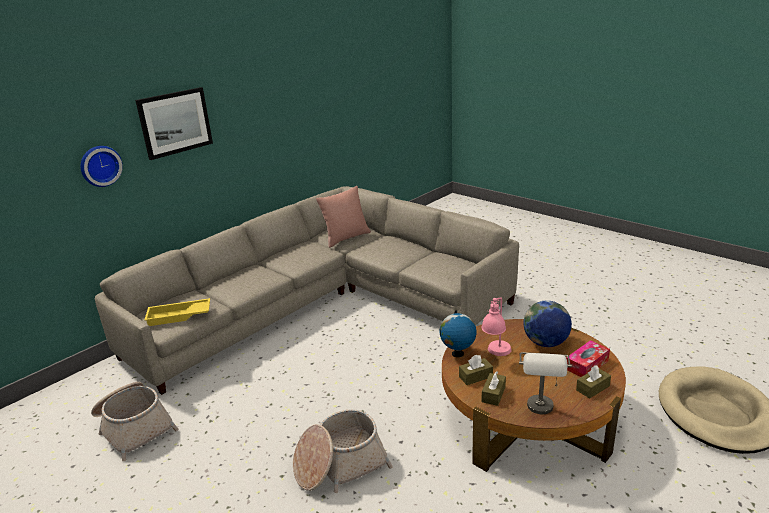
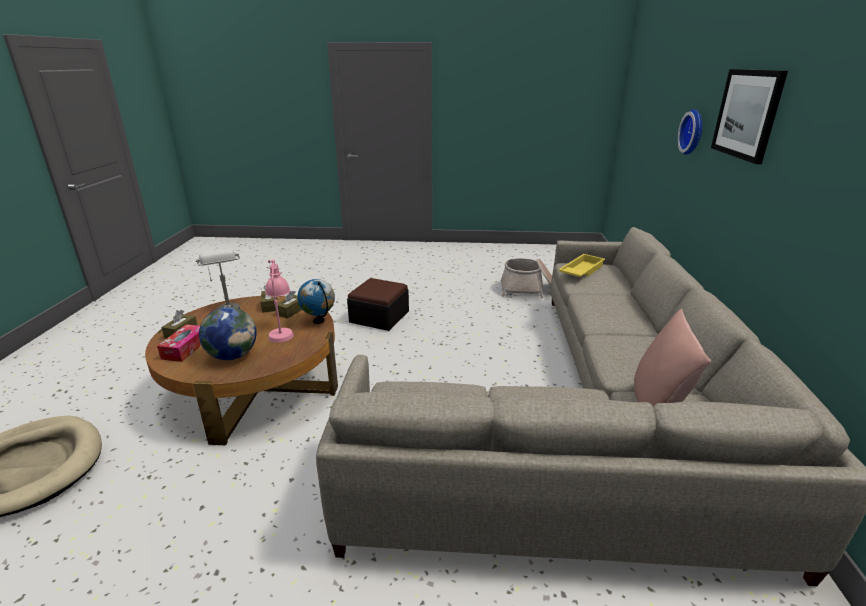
camera: 140 degrees right, 0 degrees up
basket [293,409,393,493] -> ottoman [347,278,409,331]

